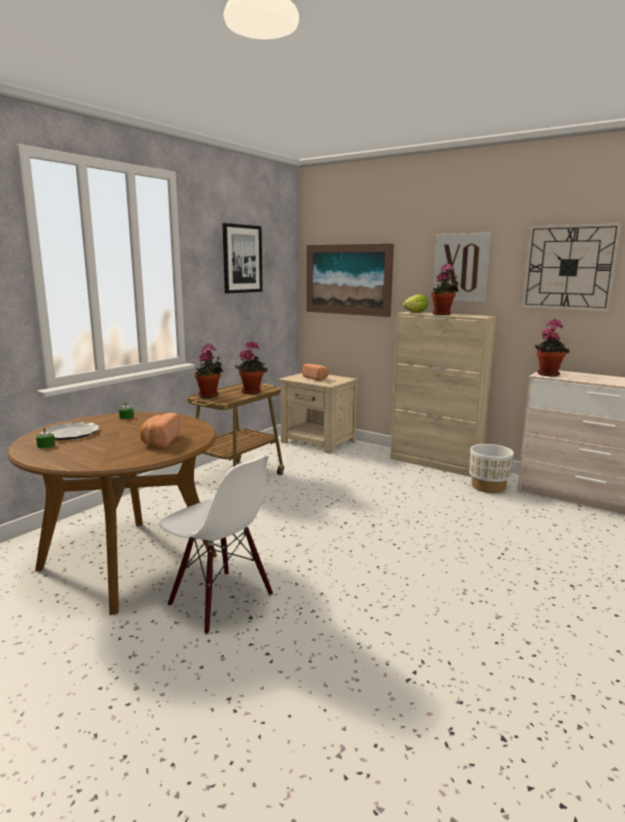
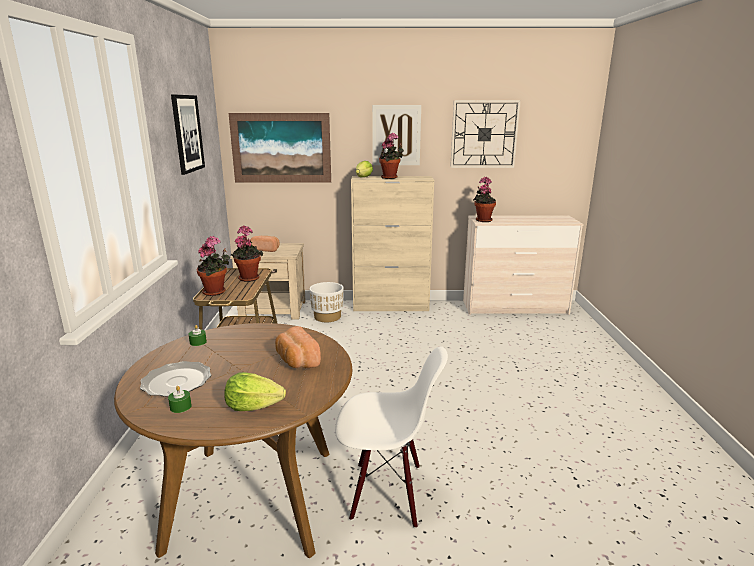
camera: 35 degrees left, 5 degrees up
white planter [469,444,514,493] -> white planter moved to [310,282,344,322]
none -> lettuce [224,372,286,411]

